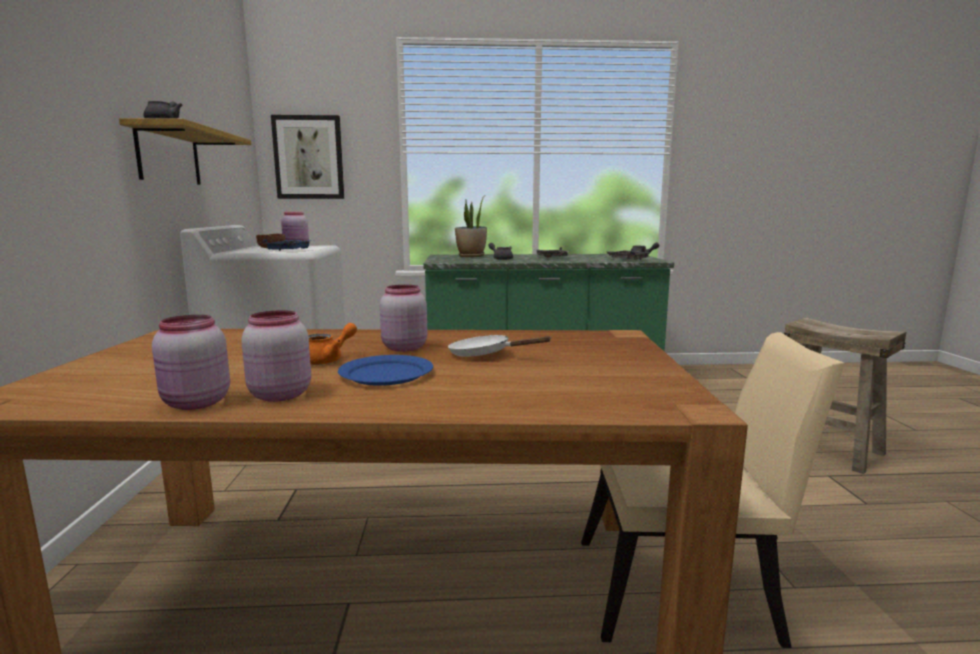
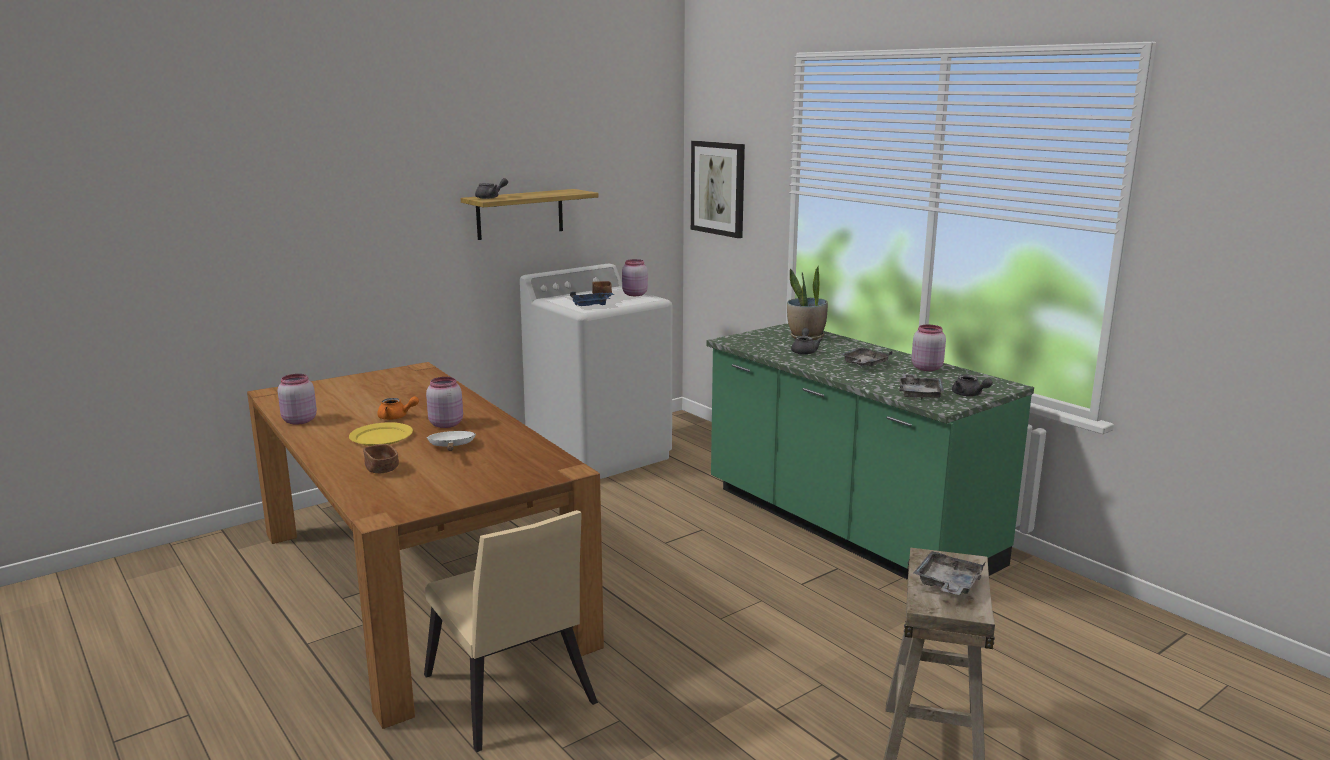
camera: 55 degrees right, 5 degrees up
pink jar [241,310,311,402] -> pink jar moved to [911,325,946,371]
blue plate [338,355,433,386] -> yellow plate [349,422,413,446]
none -> brown bowl [363,444,399,473]
none -> grey tray [913,551,985,595]

